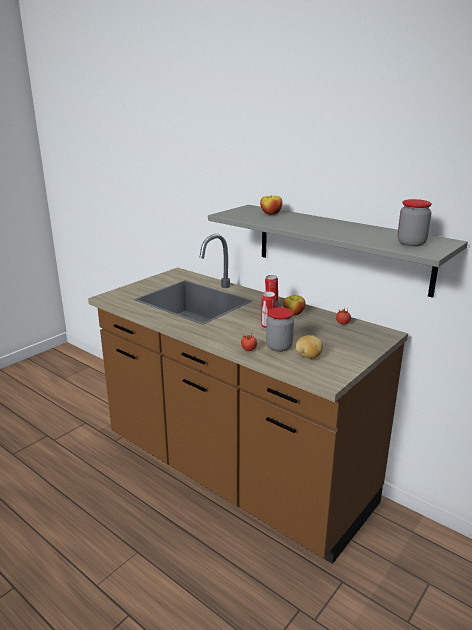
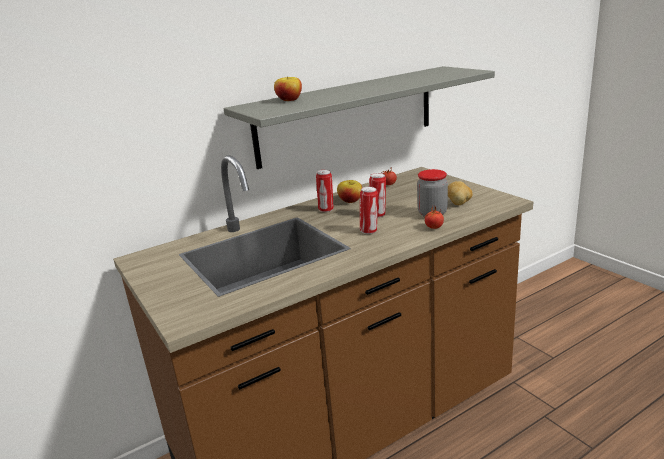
camera: 70 degrees left, 0 degrees up
jar [397,199,432,246] -> none
none -> can [360,186,378,234]

